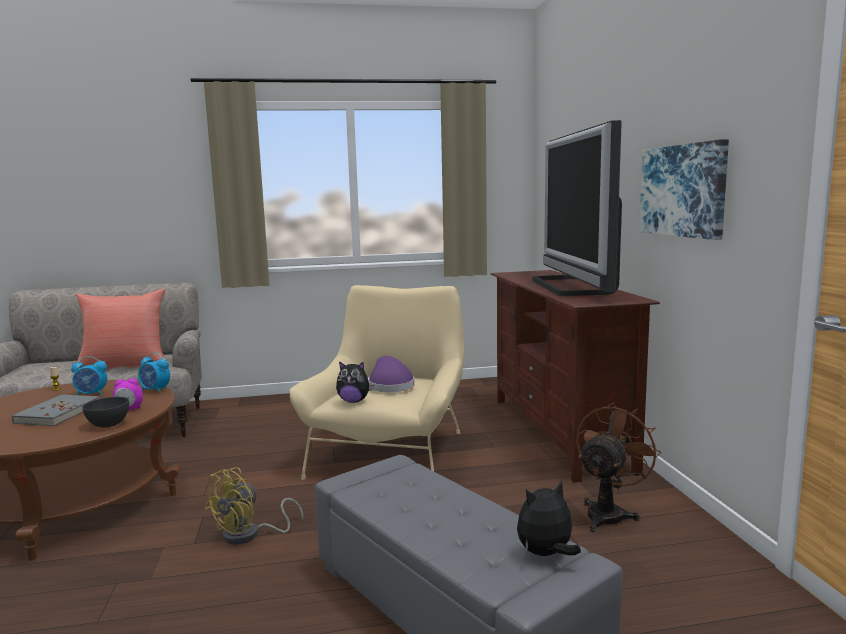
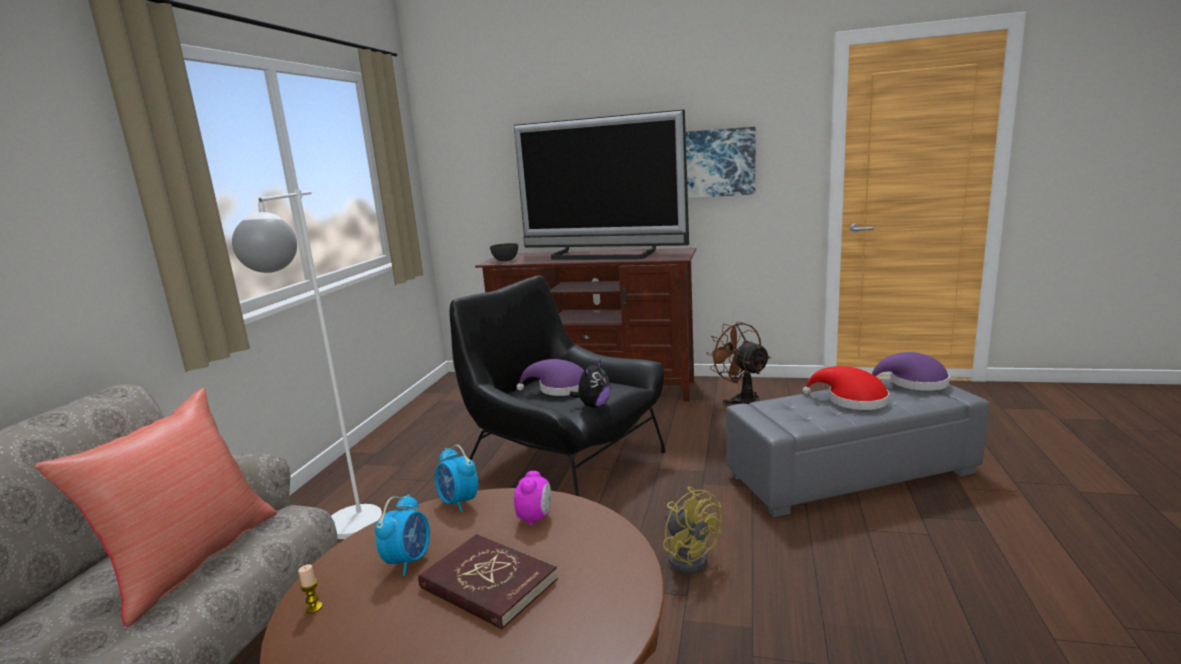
camera: 65 degrees left, 5 degrees up
grey book [12,395,100,426] -> red book [418,534,558,630]
grey bowl [82,397,129,428] -> grey bowl moved to [490,243,518,261]
alarm clock [138,352,170,393] -> alarm clock turned 90 degrees clockwise [435,445,478,512]
beige armchair [290,285,465,480] -> black armchair [449,275,666,496]
plush toy [517,481,581,556] -> purple hat [872,352,950,391]
none -> white floor lamp [232,190,382,539]
none -> red hat [802,366,889,410]

